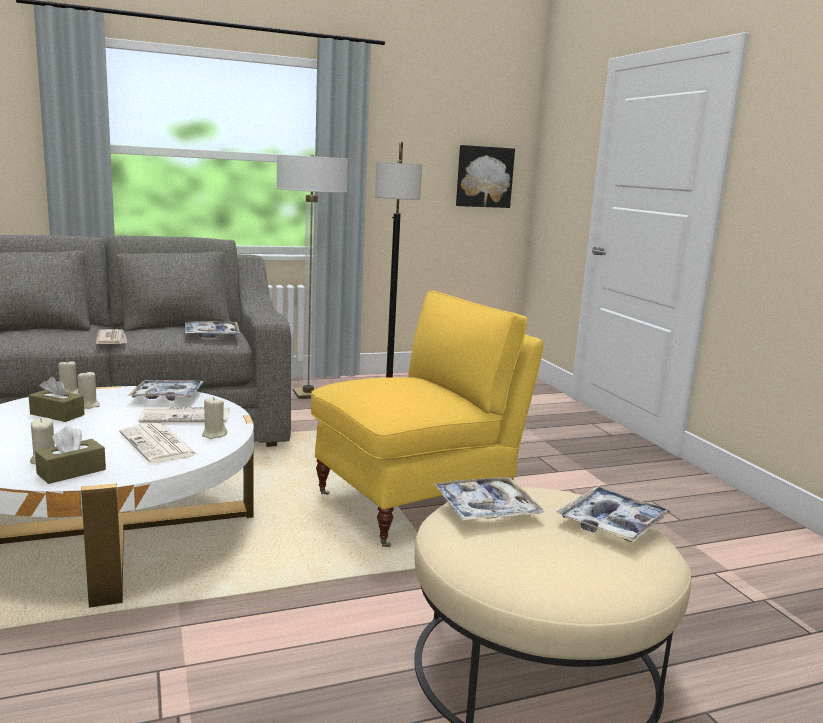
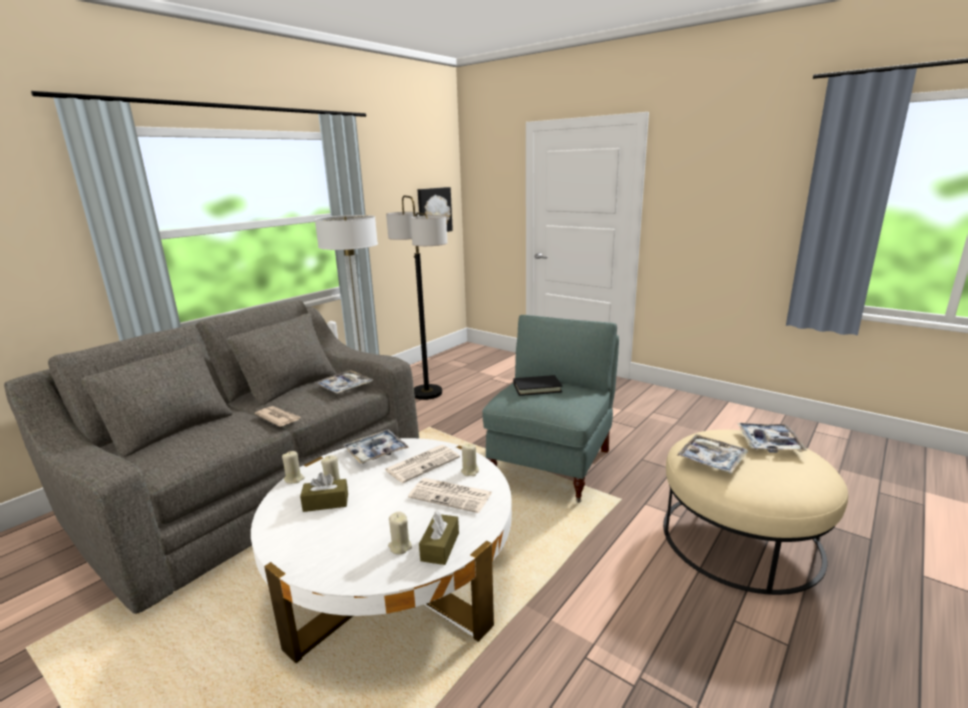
camera: 30 degrees left, 5 degrees up
yellow armchair [311,290,544,547] -> grey armchair [482,315,619,503]
none -> black book [513,375,562,396]

